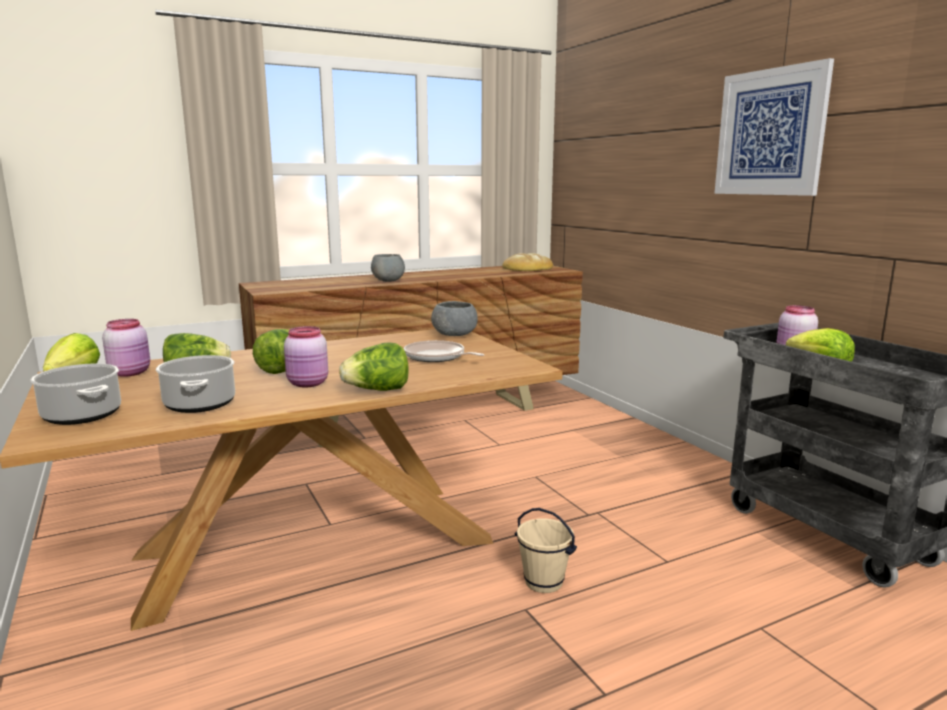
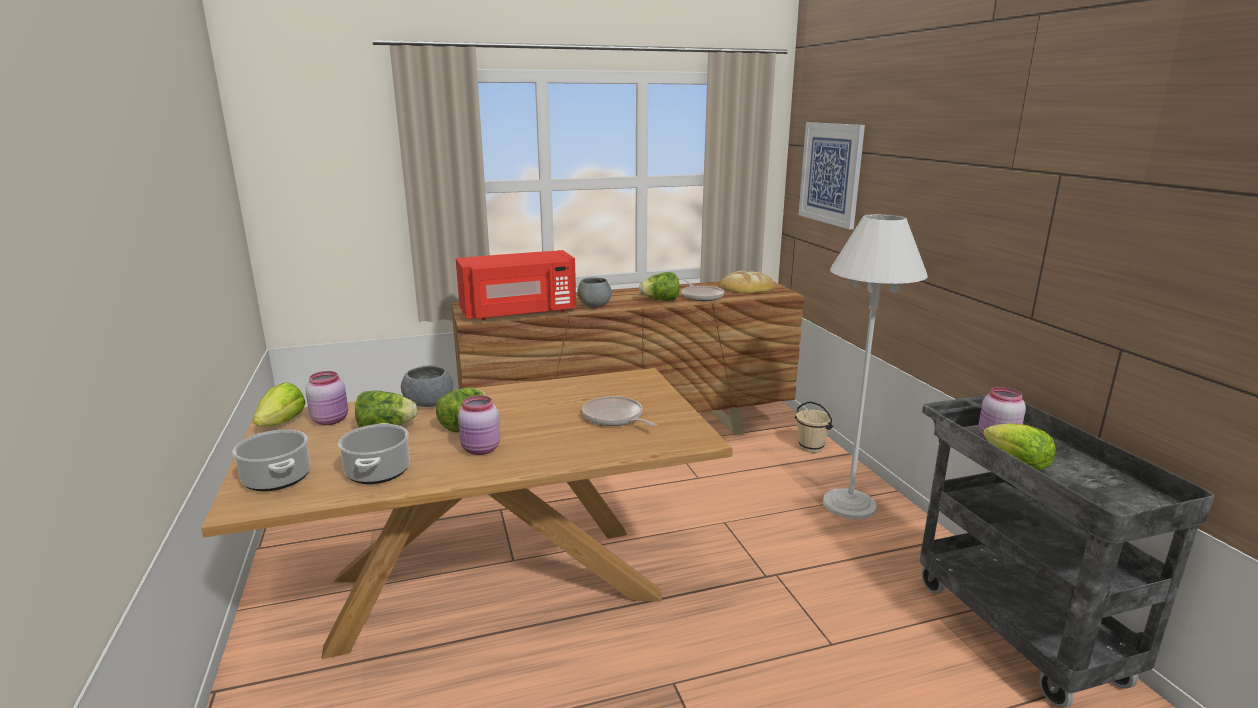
camera: 10 degrees right, 5 degrees up
lettuce [339,342,409,391] -> lettuce moved to [639,272,680,301]
grey bowl [431,301,478,336] -> grey bowl moved to [401,365,453,407]
beige bucket [515,508,577,593] -> beige bucket moved to [795,402,833,453]
picture [714,58,834,196] -> picture moved to [799,122,865,229]
none -> red microwave [456,250,576,320]
none -> frying pan [682,280,724,301]
none -> white floor lamp [823,214,928,519]

